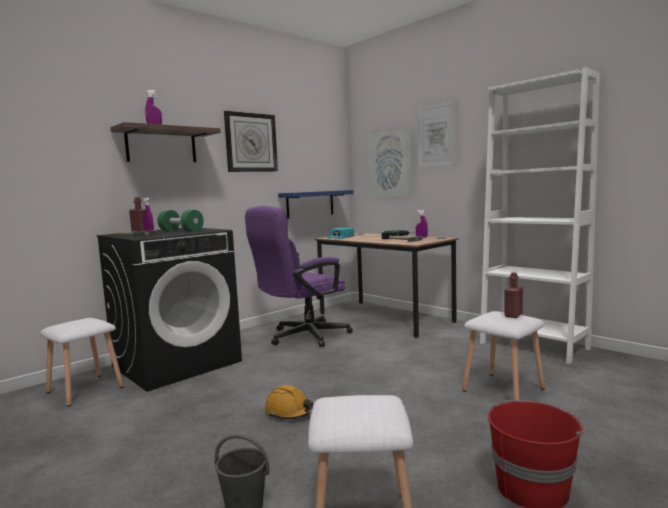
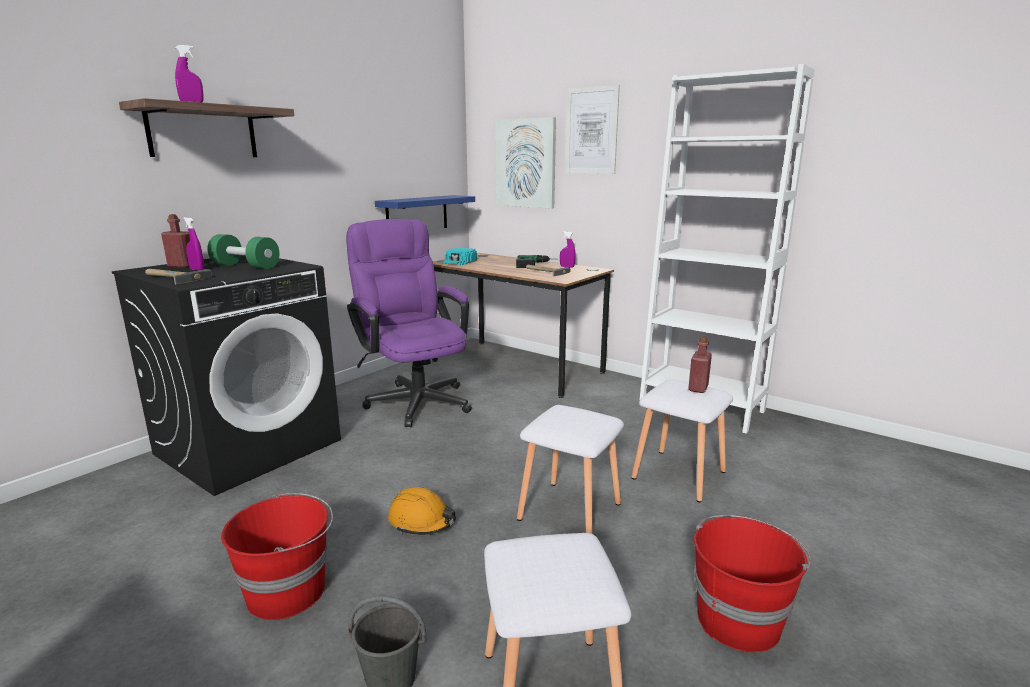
camera: 10 degrees left, 10 degrees up
white stool [40,318,124,406] -> white stool moved to [517,405,624,534]
wall clock [224,111,278,172] -> none
purple office chair [245,206,353,347] -> purple office chair turned 105 degrees clockwise [346,219,472,428]
none -> red bucket [221,493,333,620]

